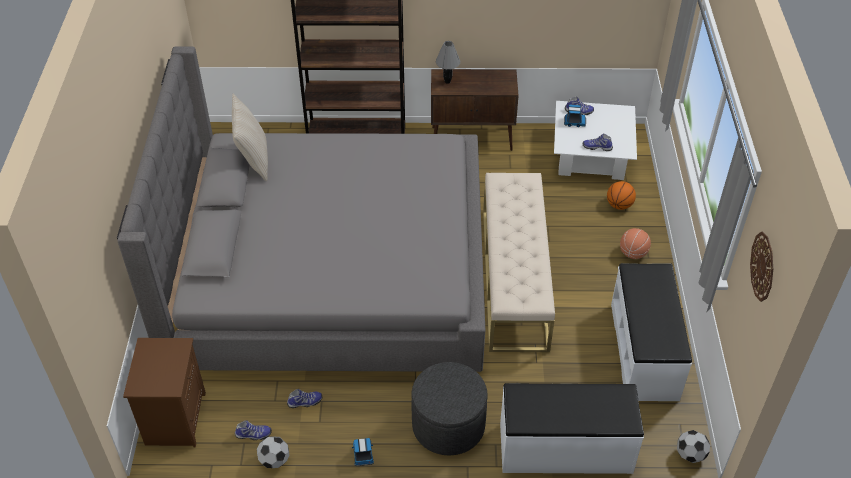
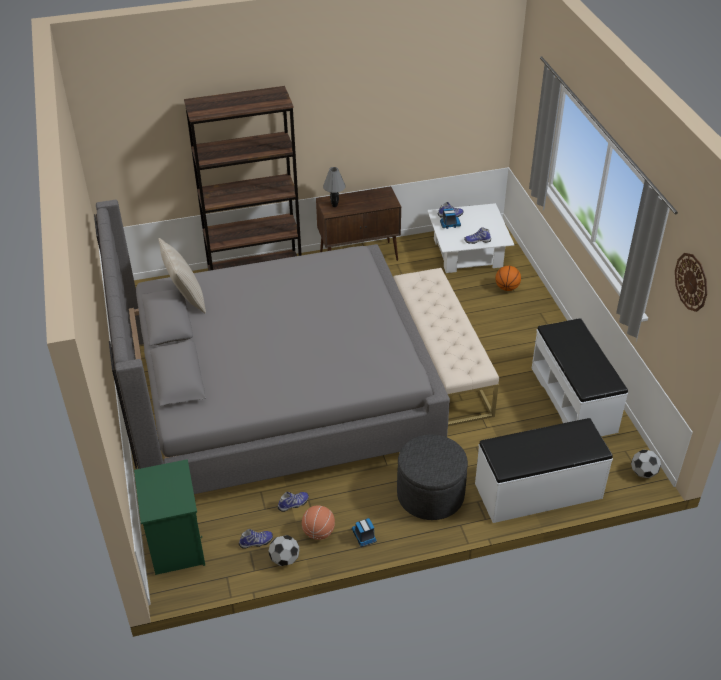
camera: 15 degrees left, 5 degrees down
brown nightstand [123,338,206,447] -> green nightstand [134,459,205,575]
basketball [620,228,651,259] -> basketball moved to [302,505,335,540]

